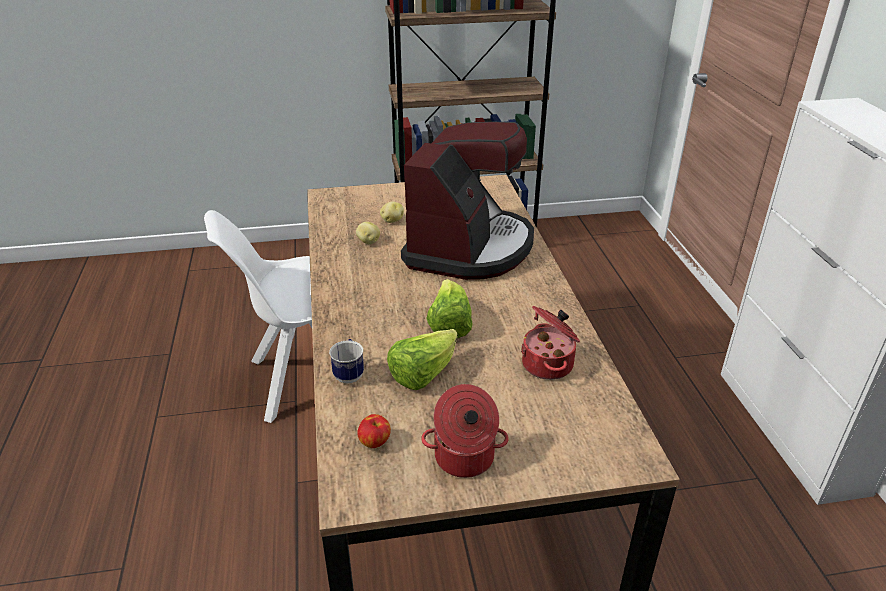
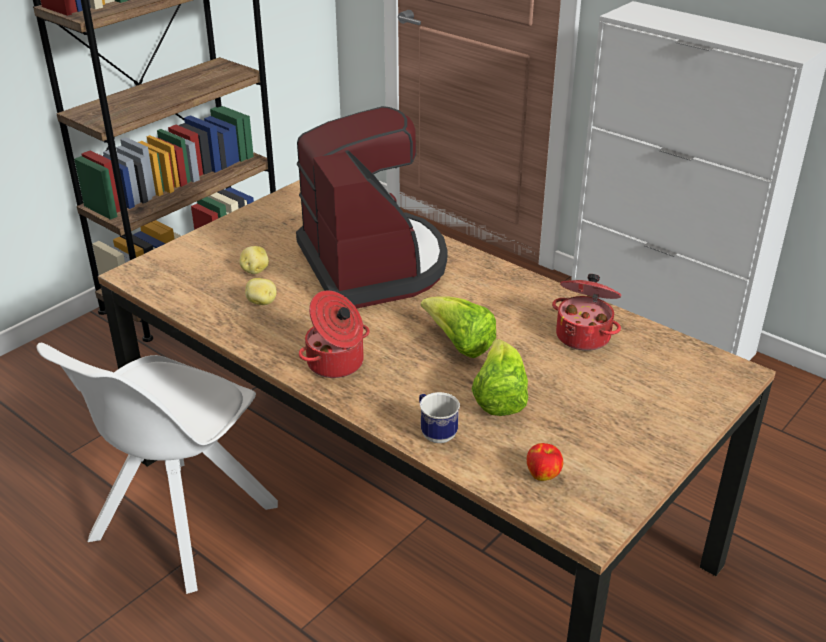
camera: 40 degrees left, 0 degrees up
cooking pot [421,384,509,478] -> cooking pot moved to [299,291,370,378]

